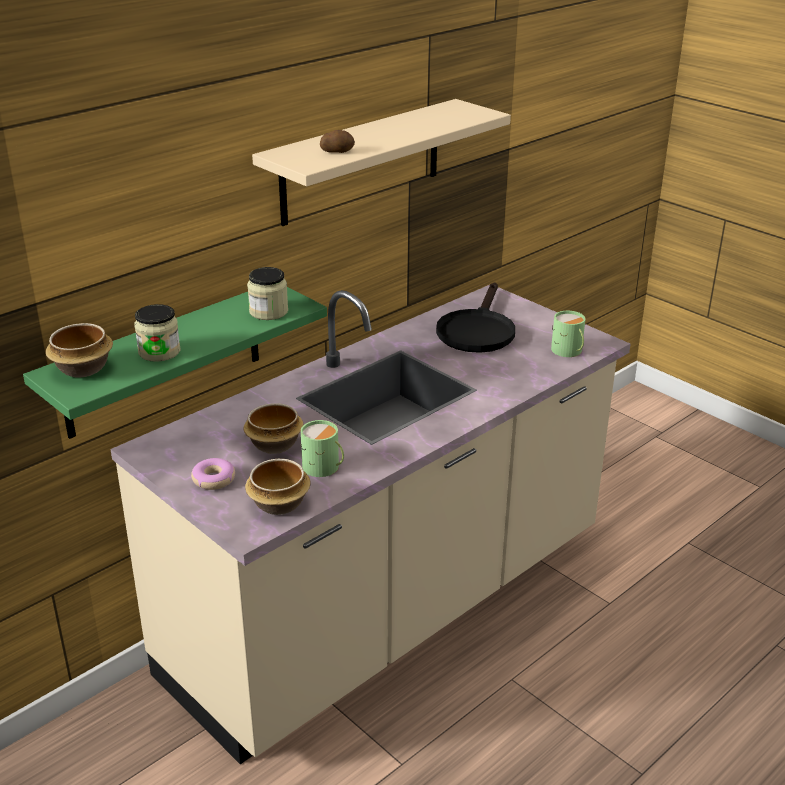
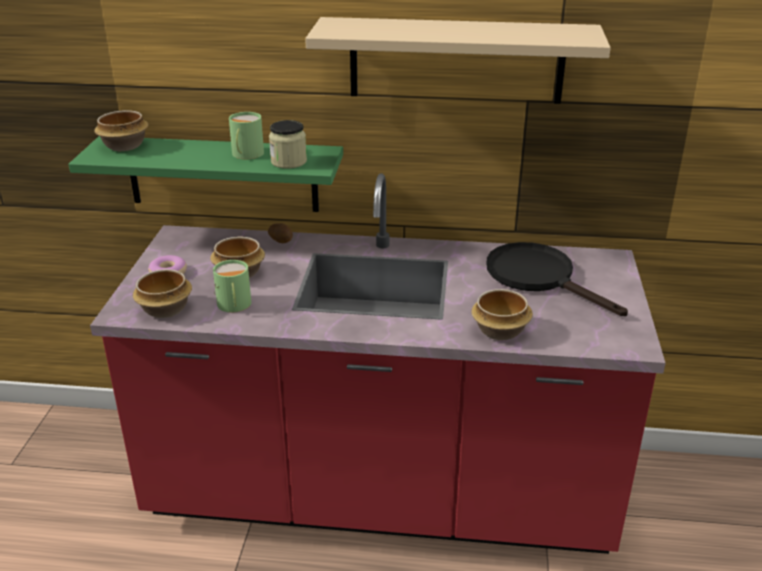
camera: 50 degrees right, 0 degrees up
beige counter [110,285,630,764] -> red counter [90,174,666,554]
jar [134,304,181,362] -> none
potato [320,130,355,153] -> potato moved to [268,223,293,243]
black frying pan [436,282,515,353] -> black frying pan turned 75 degrees clockwise [487,242,628,316]
green mug [551,311,586,357] -> green mug moved to [228,112,264,159]
none -> bowl [471,289,533,340]

